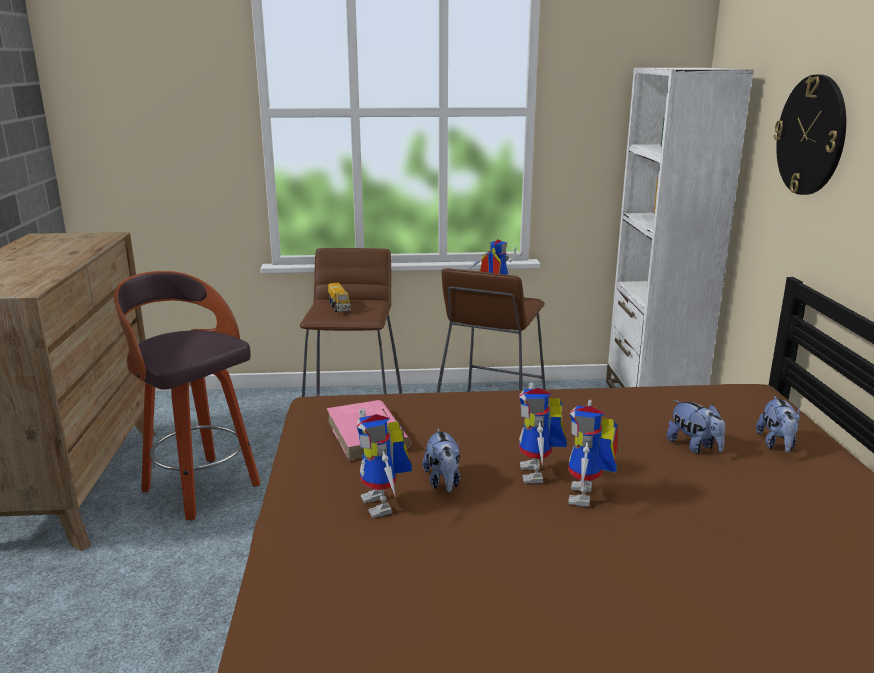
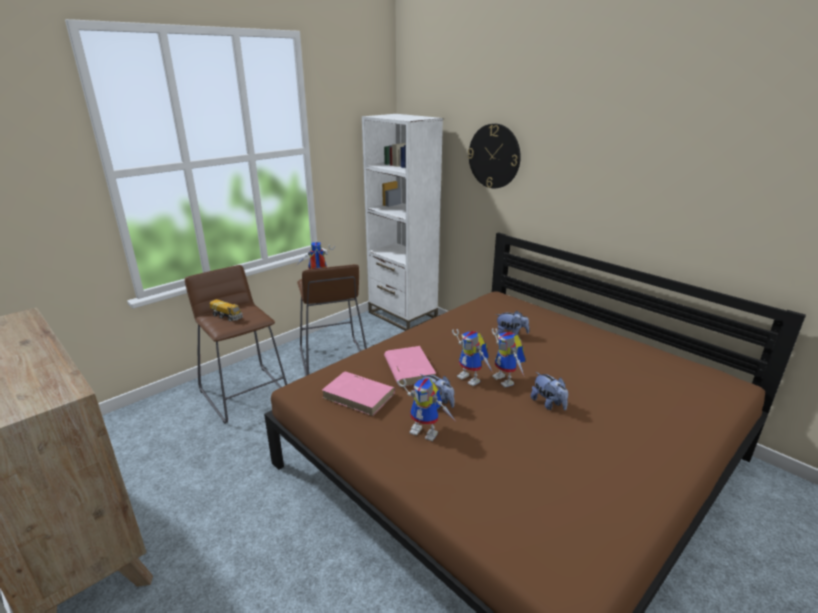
camera: 40 degrees left, 5 degrees up
stool [114,271,260,520] -> none
plush toy [756,396,800,452] -> plush toy moved to [531,372,568,411]
none -> pink book [384,346,436,386]

